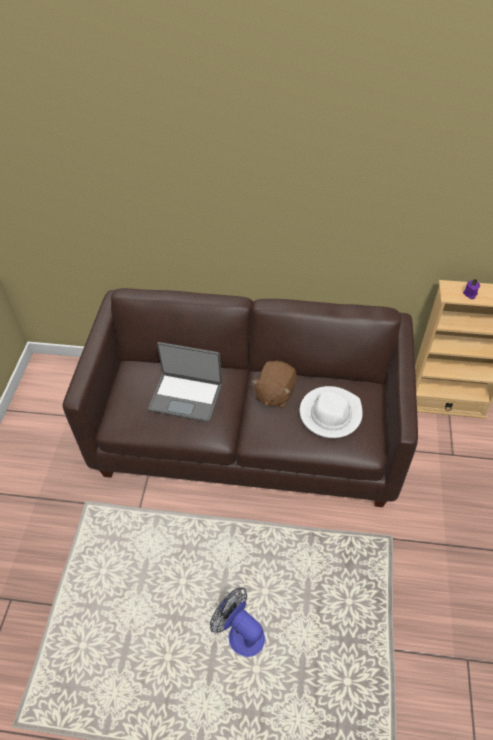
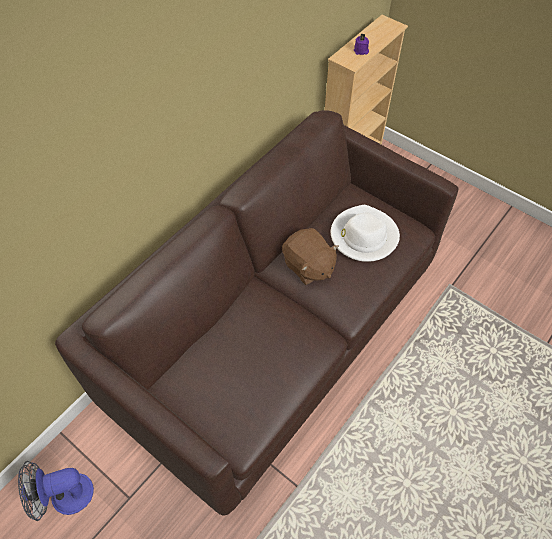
camera: 60 degrees left, 5 degrees up
laptop [148,342,222,422] -> none
fan [210,587,265,657] -> fan moved to [18,461,94,521]

